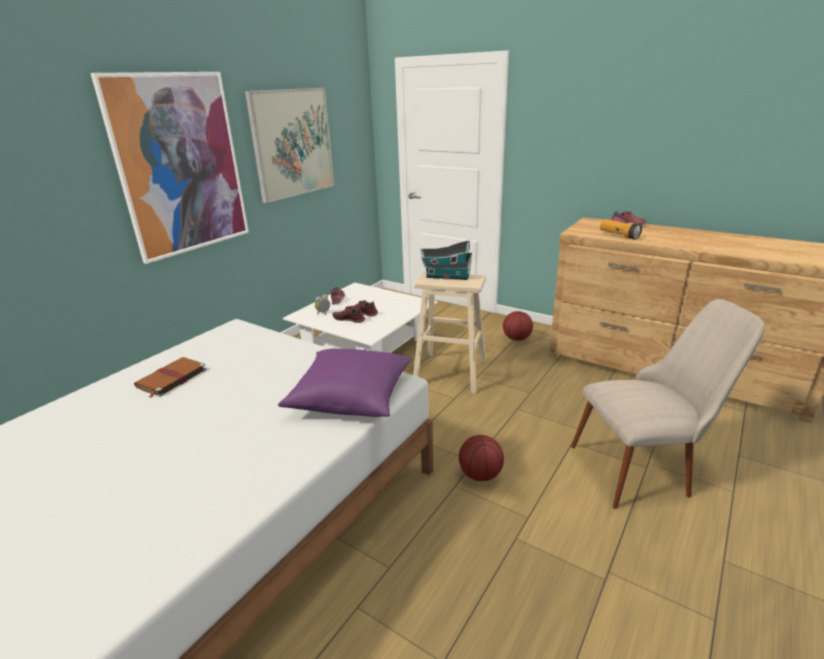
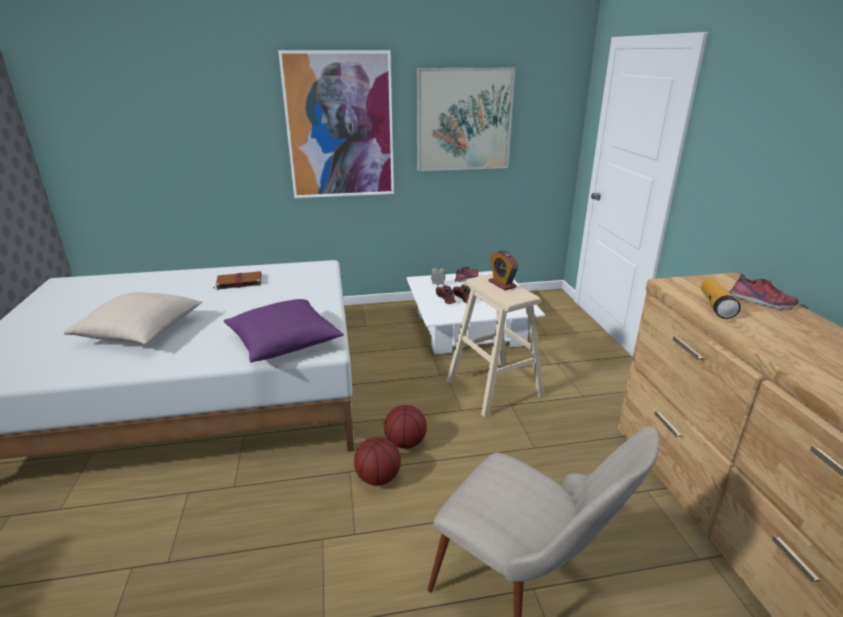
camera: 45 degrees right, 0 degrees up
toy house [421,240,472,280] -> alarm clock [489,250,519,290]
basketball [503,311,533,341] -> basketball moved to [384,405,427,449]
none -> beige pillow [64,292,203,344]

